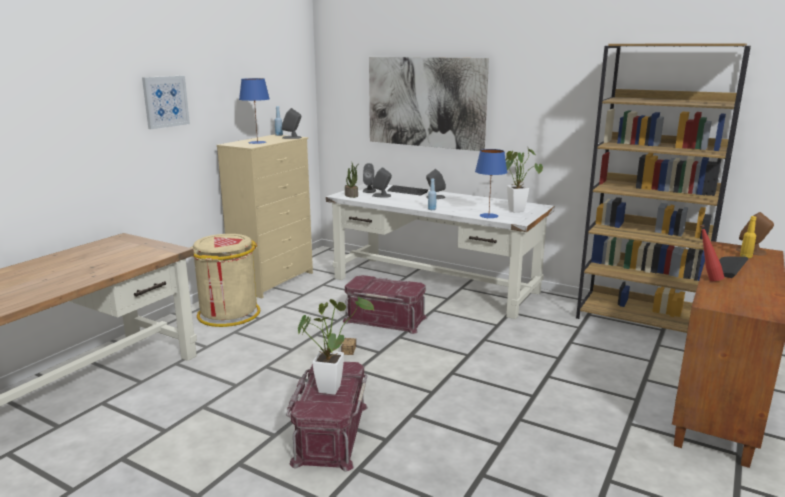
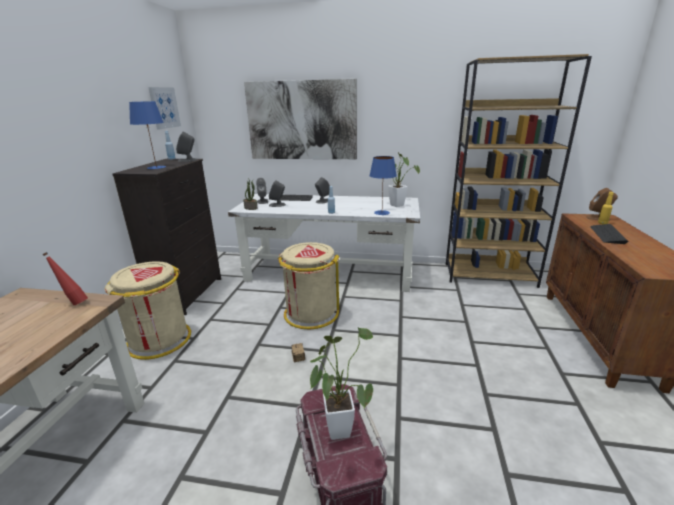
camera: 20 degrees left, 5 degrees up
picture [142,76,190,129] -> picture moved to [148,87,181,129]
beige dresser [217,134,313,299] -> black dresser [113,159,221,315]
red storage box [343,275,427,334] -> beige trash can [278,242,339,329]
red bottle [700,225,725,281] -> red bottle moved to [42,252,88,305]

